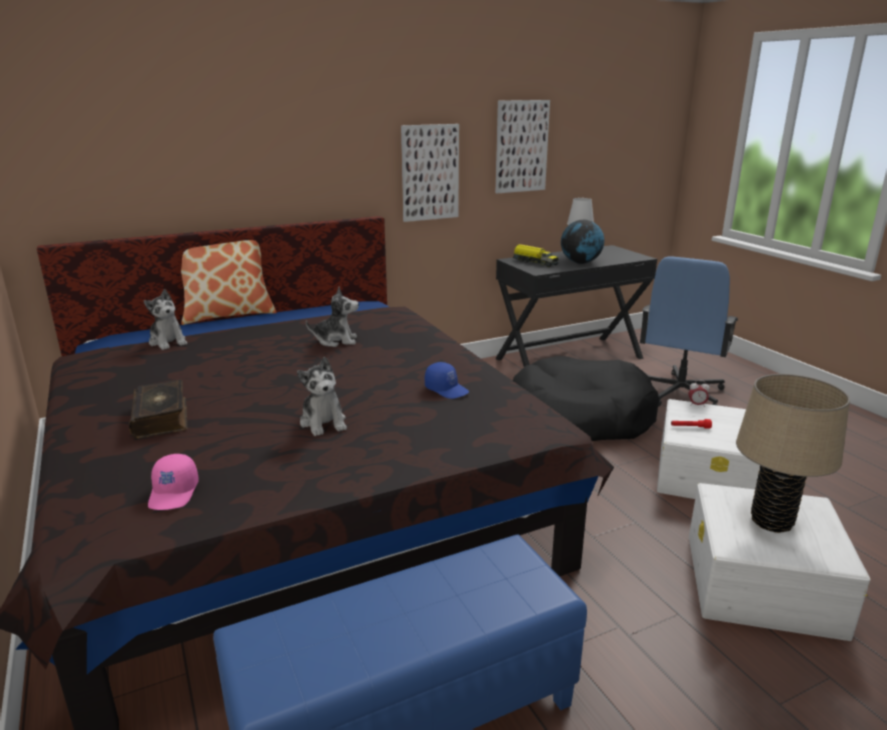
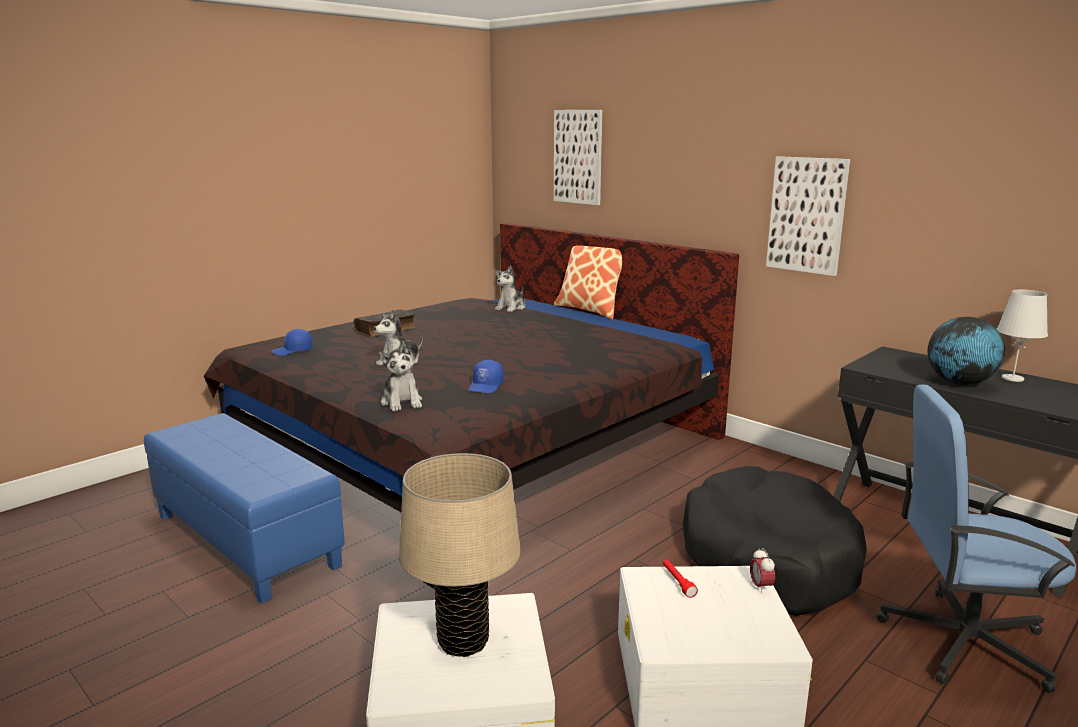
camera: 70 degrees right, 5 degrees down
pink cap [148,454,199,510] -> blue cap [271,329,312,356]
plush toy [306,287,359,347] -> plush toy moved to [379,341,422,411]
picture [495,100,550,193] -> picture moved to [554,110,602,205]
toy truck [512,244,559,267] -> none

